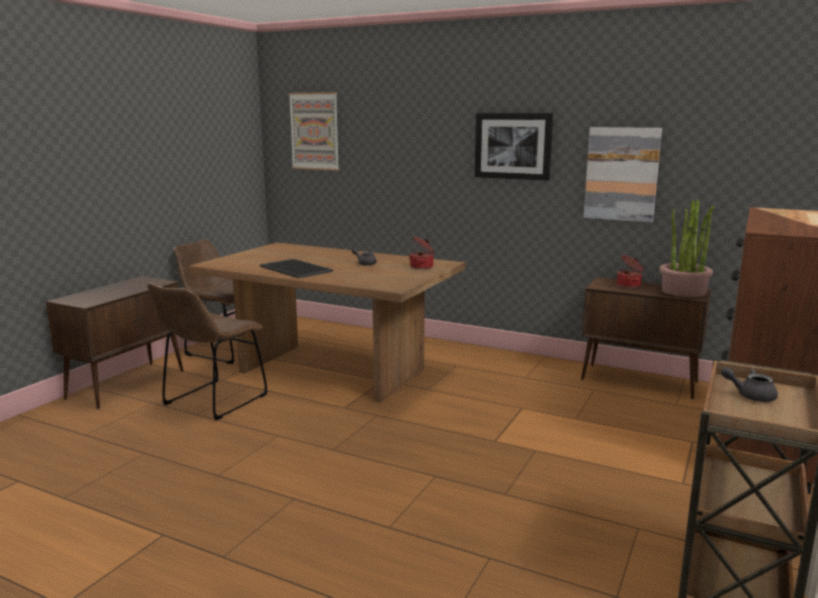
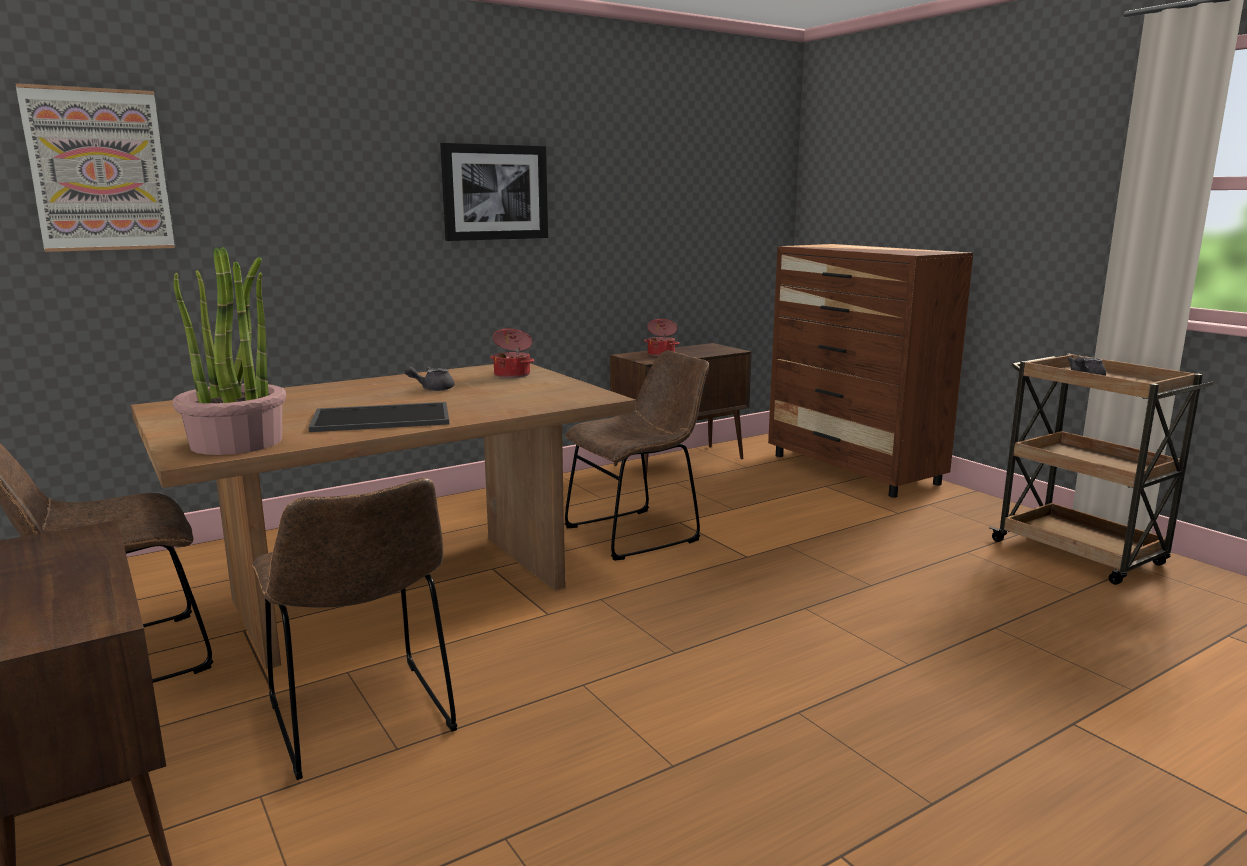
camera: 60 degrees left, 0 degrees up
picture [584,127,662,223] -> none
potted plant [659,199,714,297] -> potted plant moved to [173,246,286,455]
none -> brown chair [565,350,709,561]

